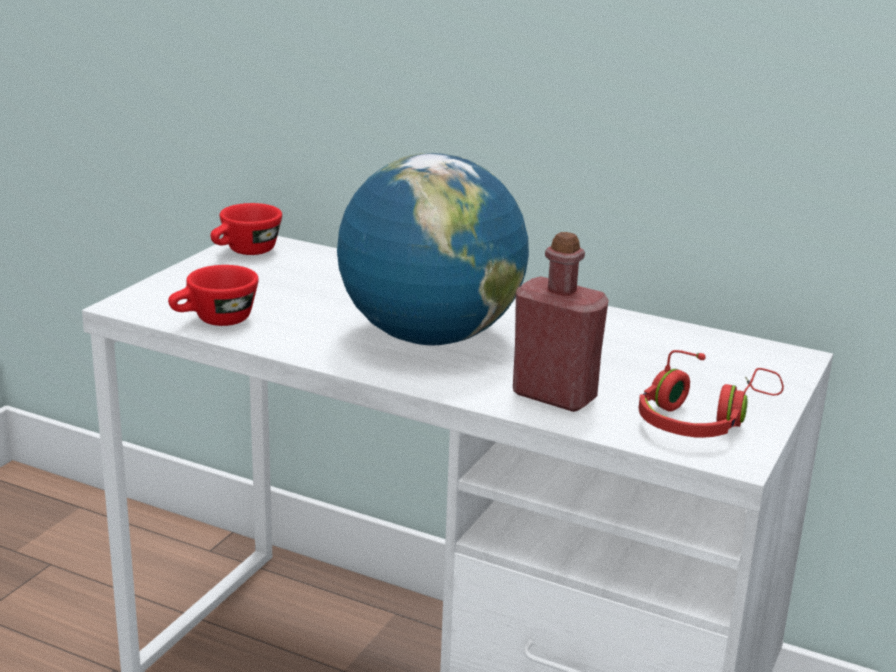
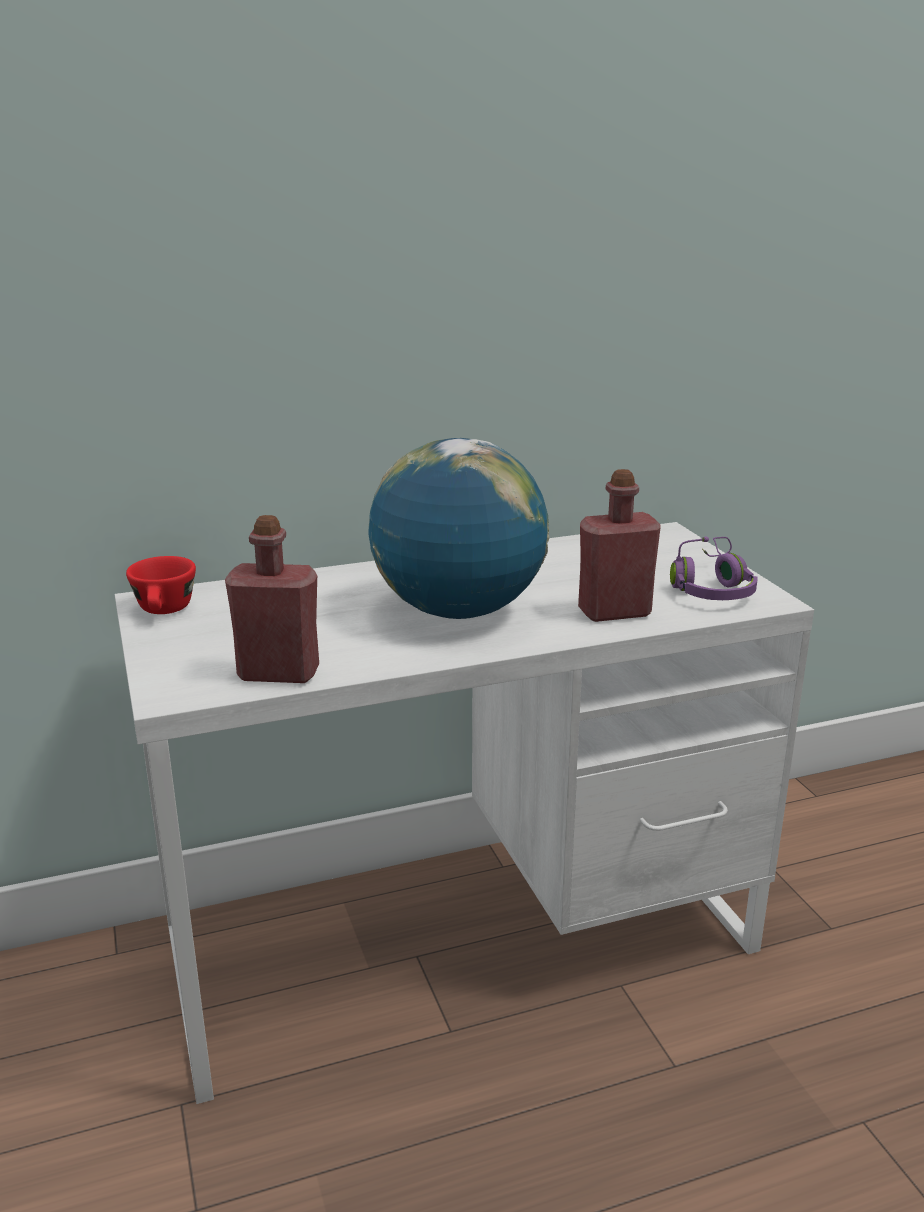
camera: 45 degrees left, 0 degrees up
red cup [168,265,259,326] -> red bottle [225,515,319,683]
red headphones [639,350,784,438] -> purple headphones [670,537,758,600]

